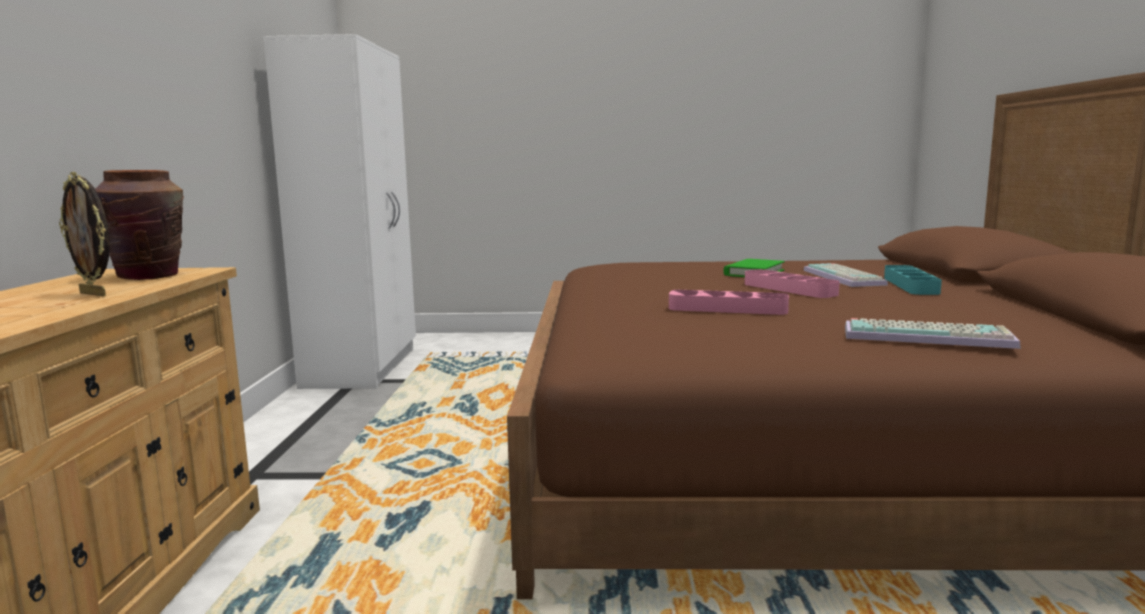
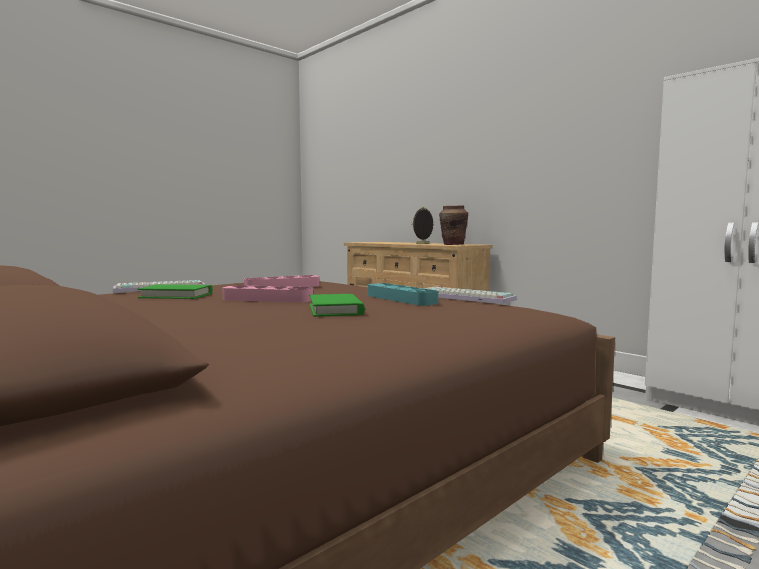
camera: 135 degrees right, 5 degrees down
keyboard [803,263,888,287] -> keyboard moved to [424,287,517,304]
turquoise tray [884,265,942,295] -> turquoise tray moved to [368,283,438,306]
none -> green book [138,284,212,299]

